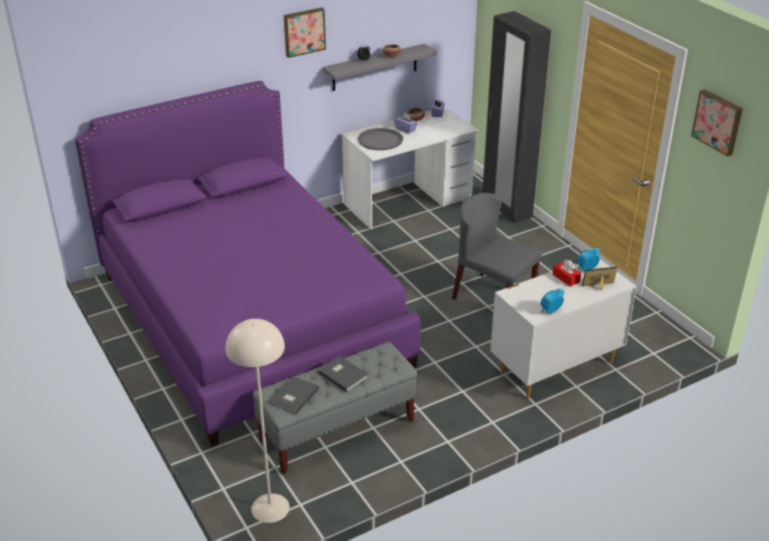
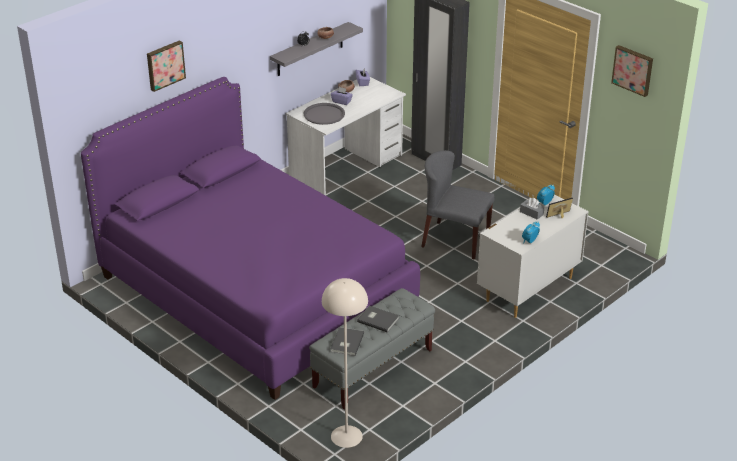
camera: 15 degrees left, 0 degrees up
picture [284,7,326,58] -> picture moved to [147,40,186,92]
red tissue box [553,260,581,287] -> grey tissue box [520,198,544,220]

